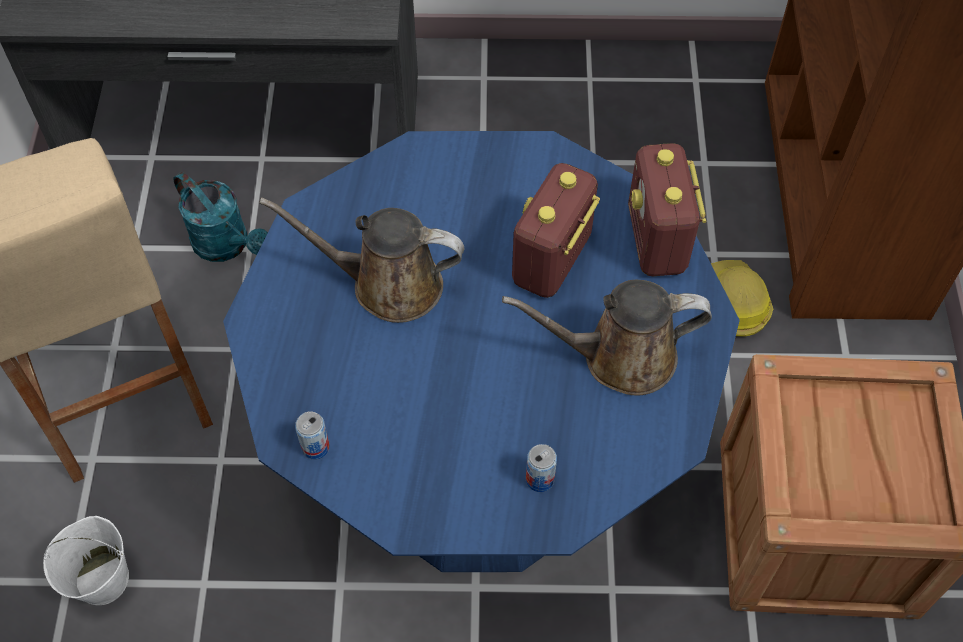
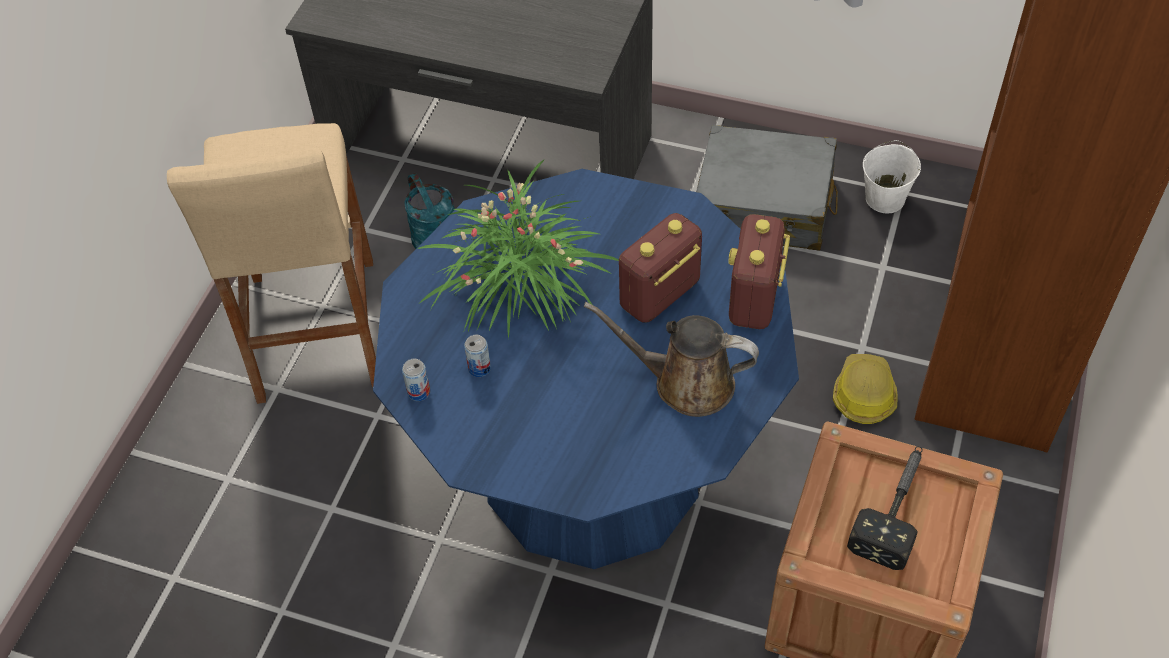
camera: 20 degrees right, 5 degrees down
white bucket [43,516,129,605] -> white bucket moved to [863,140,921,213]
brown watering can [259,197,464,323] -> potted plant [417,159,619,339]
can [526,444,557,492] -> can moved to [464,335,491,377]
none -> grey suitcase [697,125,838,251]
none -> hammer [847,446,923,570]

